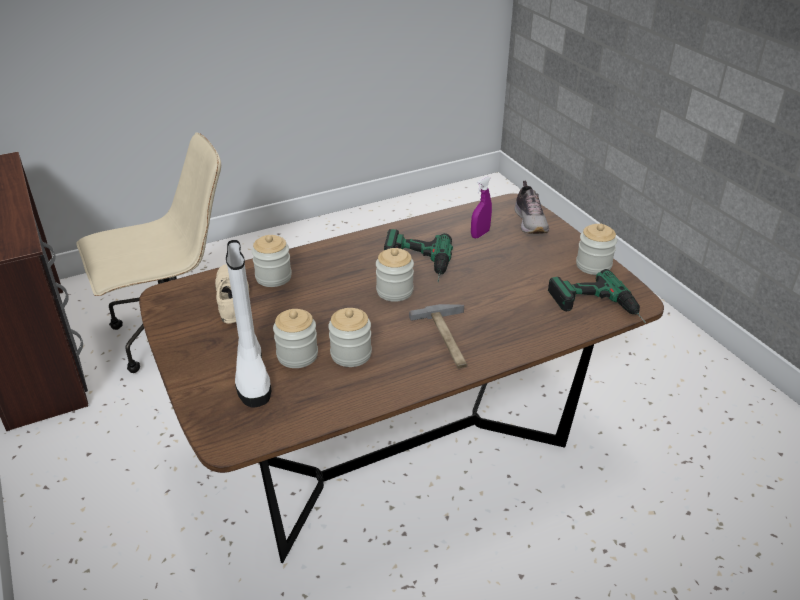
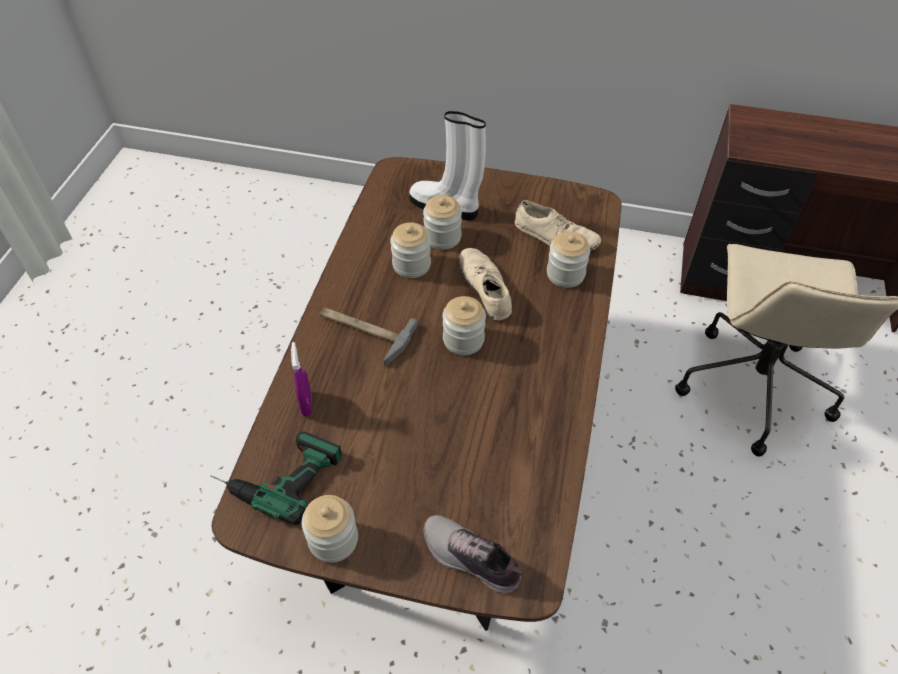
camera: 130 degrees right, 15 degrees up
power drill [384,229,453,282] -> none
purple spray bottle [471,176,492,238] -> purple spray bottle moved to [291,342,312,416]
none -> beige shoe [459,248,512,320]

